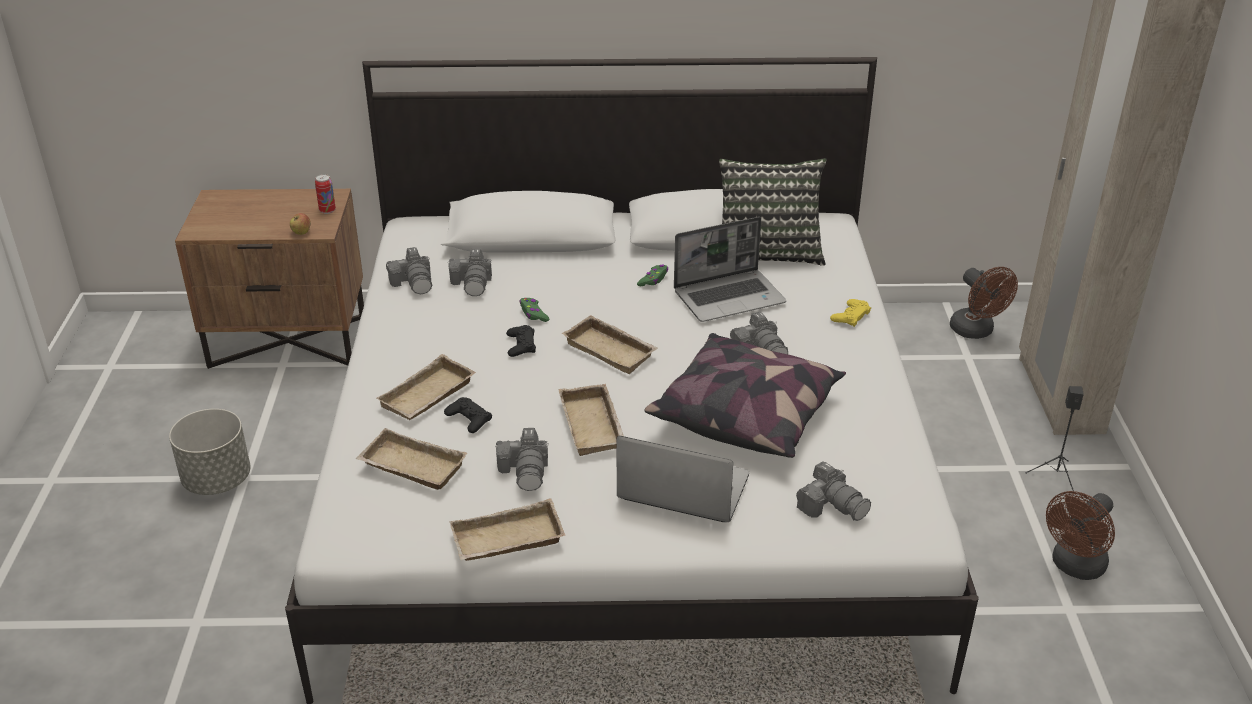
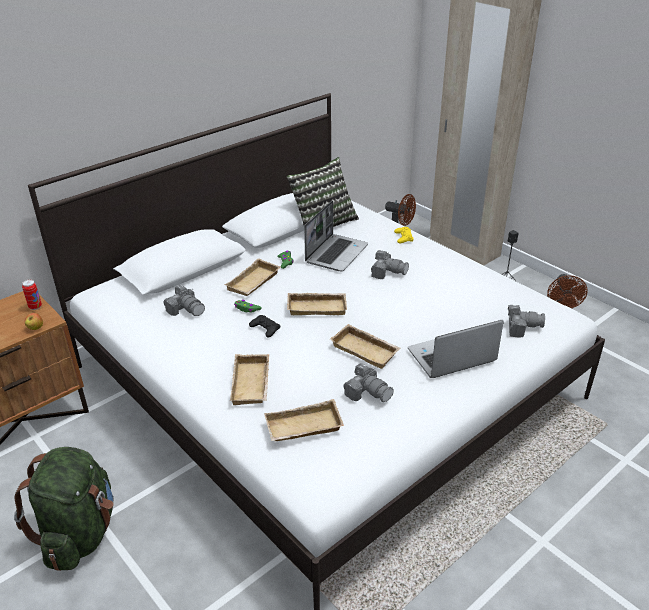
camera: 40 degrees left, 0 degrees up
grey planter [169,409,251,495] -> green backpack [14,447,114,571]
camera [386,247,432,294] -> none
black game controller [444,397,492,433] -> none
beige tray [449,498,565,561] -> beige tray moved to [225,258,280,296]
pillow [644,333,846,458] -> none

